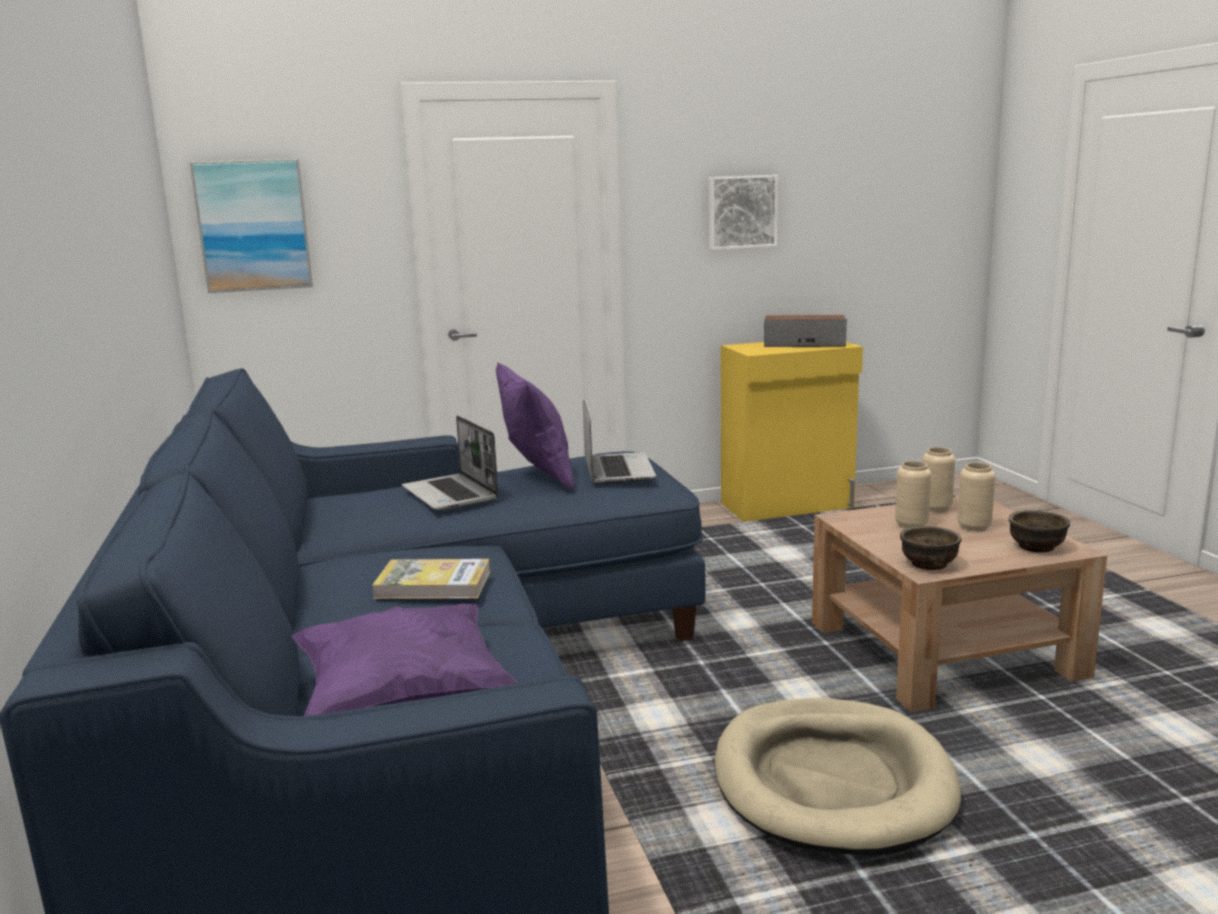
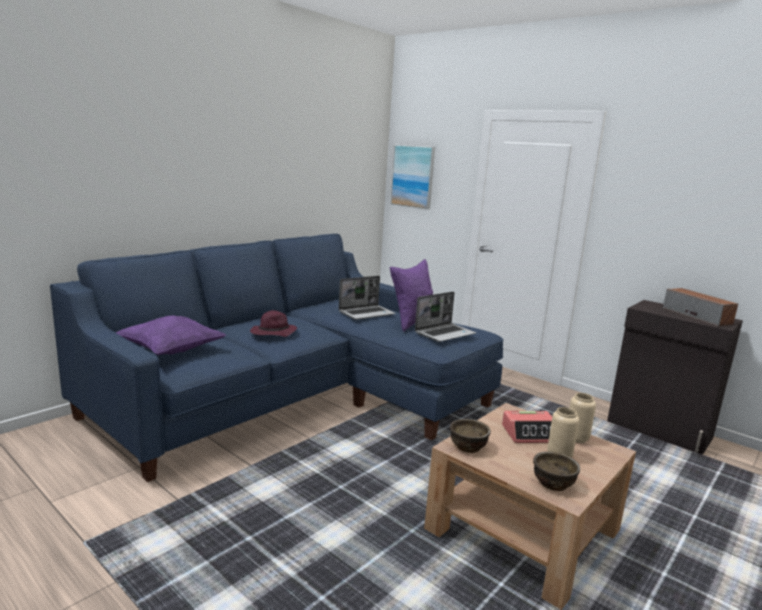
camera: 55 degrees right, 0 degrees up
book [372,559,490,599] -> purple hat [250,310,297,337]
laptop [402,415,499,511] -> laptop turned 150 degrees counterclockwise [339,276,396,320]
picture [709,175,778,250] -> none
beige dog bed [715,698,961,855] -> none
yellow cabinet [721,342,863,522] -> black cabinet [607,300,743,455]
beige vase [895,461,931,528] -> alarm clock [502,411,552,443]

